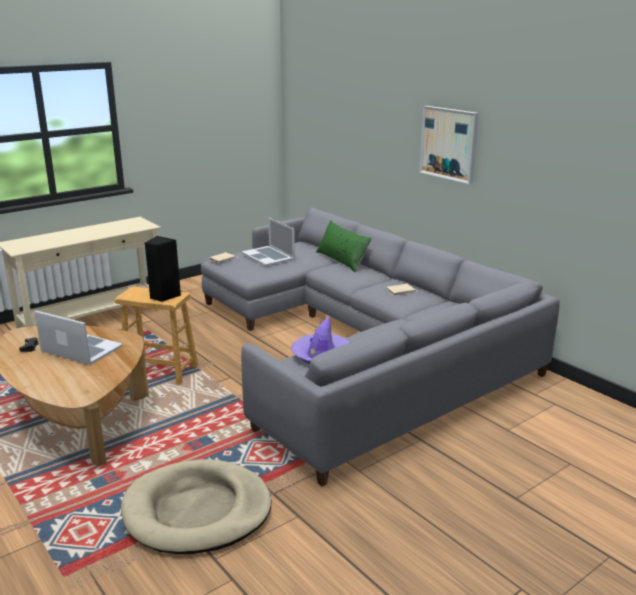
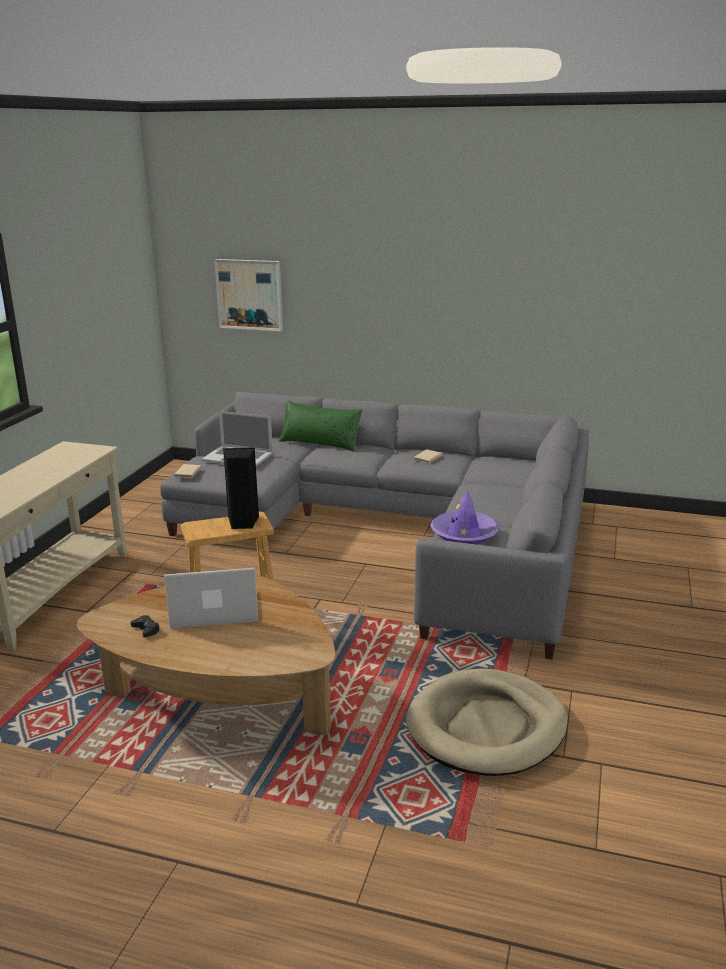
camera: 35 degrees left, 0 degrees up
picture [419,106,479,184] -> picture moved to [214,259,283,331]

